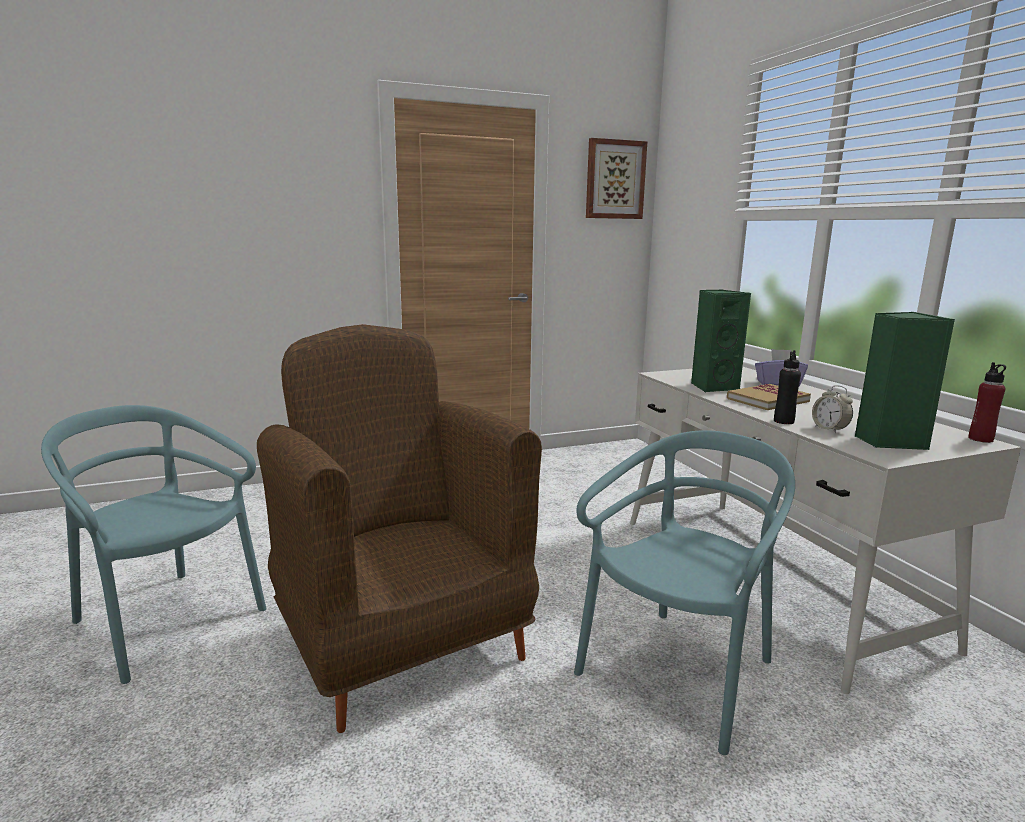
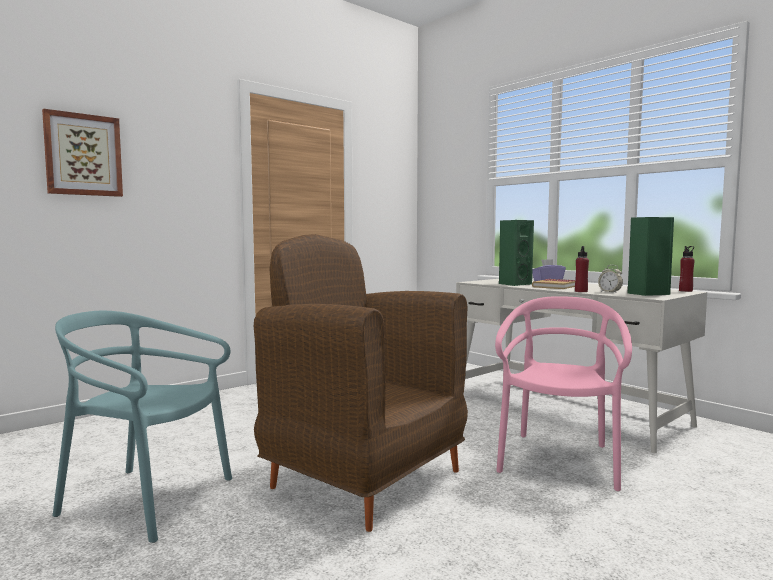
camera: 20 degrees left, 10 degrees down
turquoise chair [574,430,795,755] -> pink chair [495,296,632,491]
picture [586,138,647,219] -> picture moved to [42,109,123,197]
black bottle [774,350,801,424] -> red bottle [575,246,589,292]

